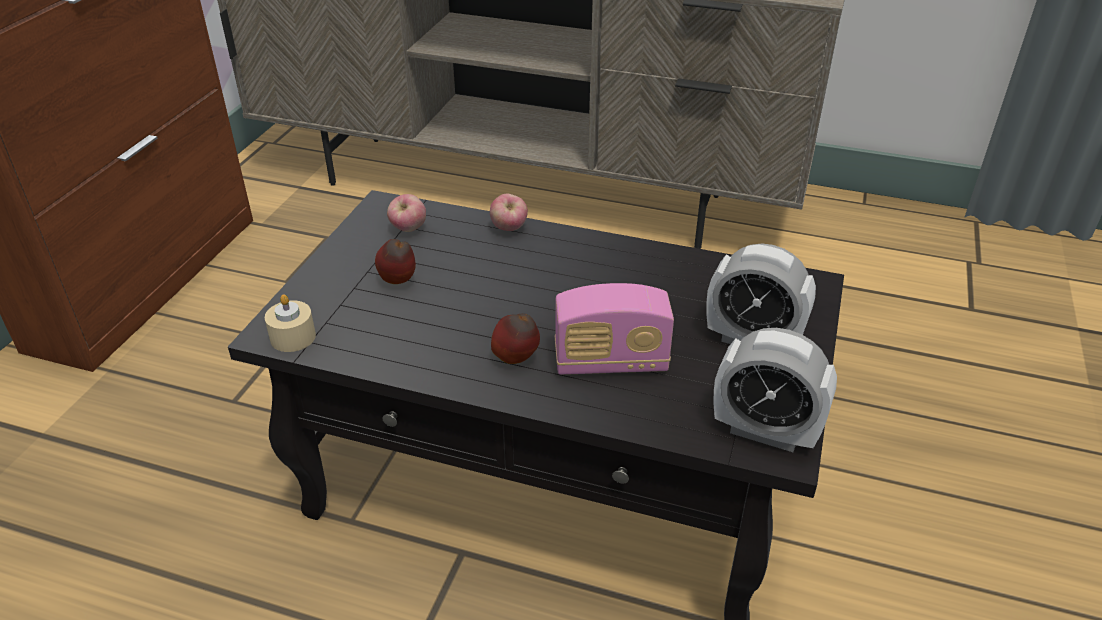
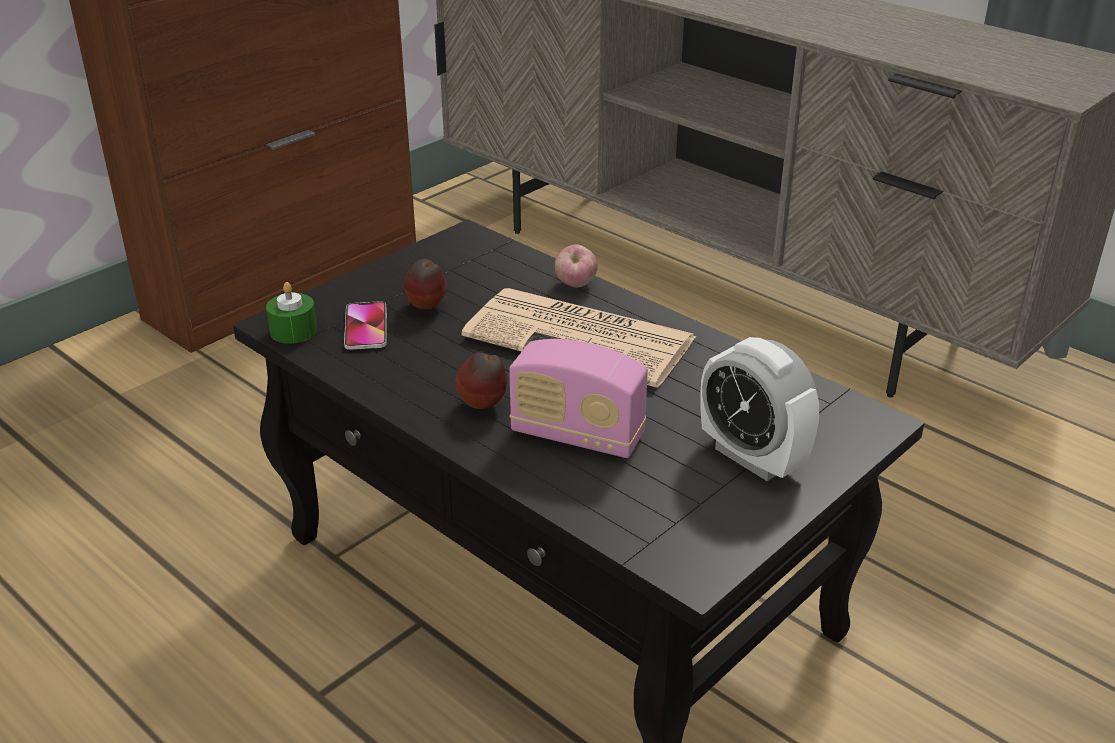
camera: 25 degrees right, 5 degrees down
beige candle [265,294,316,352] -> green candle [266,282,317,344]
apple [387,194,426,232] -> none
alarm clock [713,328,837,452] -> none
none -> phone [344,301,387,350]
none -> newspaper [462,288,697,388]

